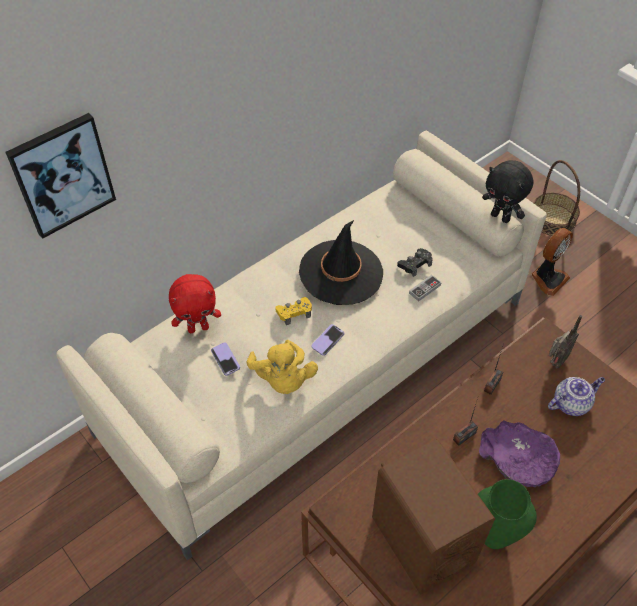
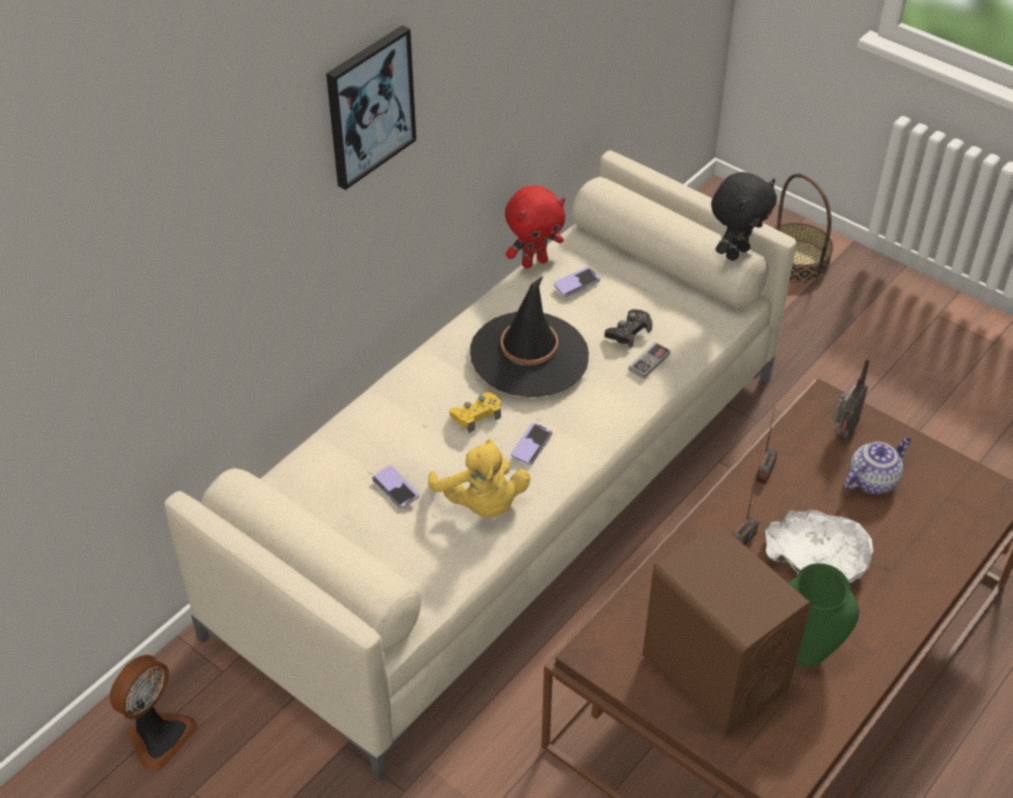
camera: 10 degrees left, 5 degrees down
picture [6,113,116,239] -> picture moved to [326,25,416,190]
red plush toy [169,274,221,333] -> red plush toy moved to [505,185,565,269]
purple bowl [479,420,560,487] -> white bowl [765,510,873,583]
black plush toy [482,160,534,223] -> black plush toy turned 75 degrees counterclockwise [711,172,777,261]
fan [532,228,573,296] -> fan moved to [109,655,198,771]
none -> phone [554,267,600,297]

